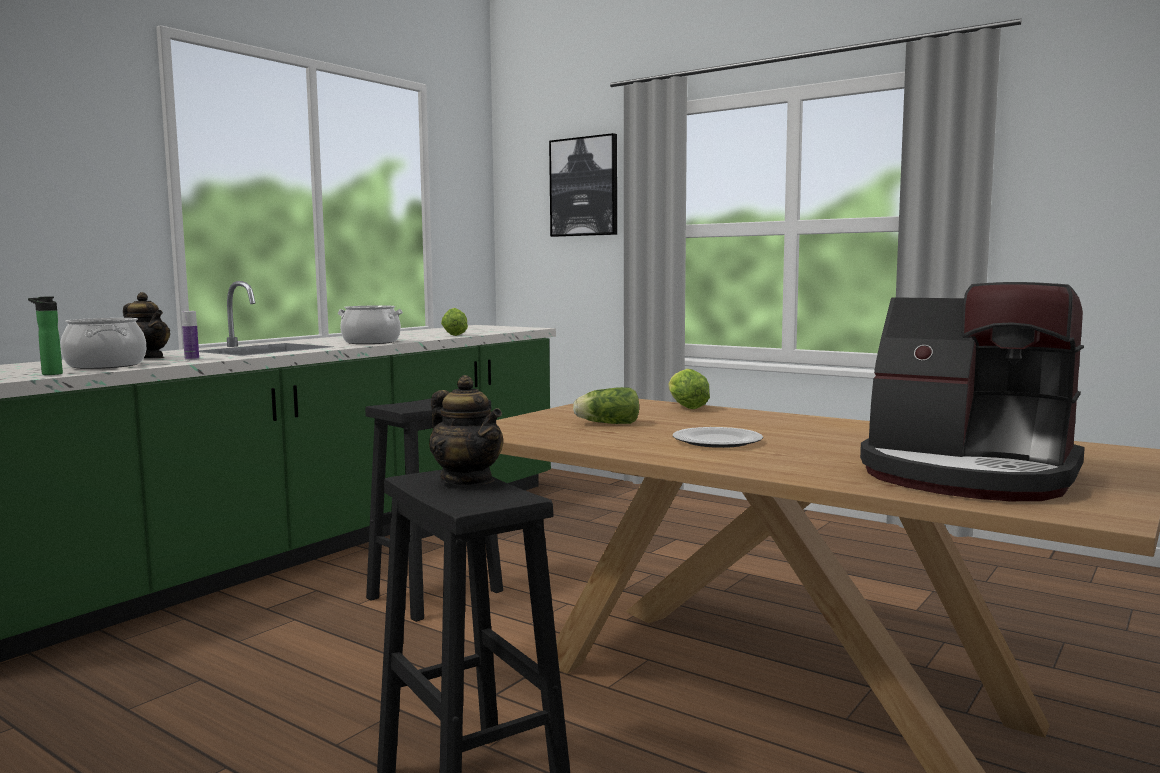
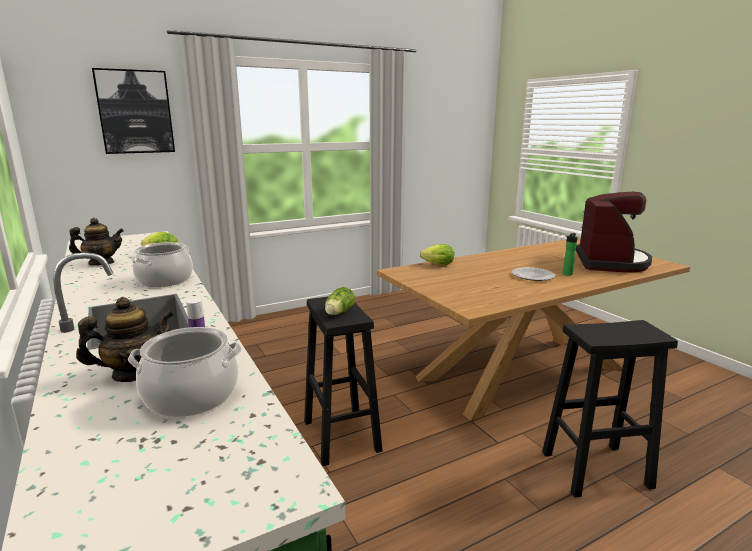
camera: 65 degrees left, 10 degrees up
bottle [28,296,63,375] -> bottle moved to [563,233,578,276]
teapot [429,375,503,485] -> teapot moved to [69,218,124,266]
lettuce [573,387,639,424] -> lettuce moved to [325,287,355,315]
coffee machine [860,282,1085,501] -> coffee machine turned 45 degrees counterclockwise [576,192,652,273]

